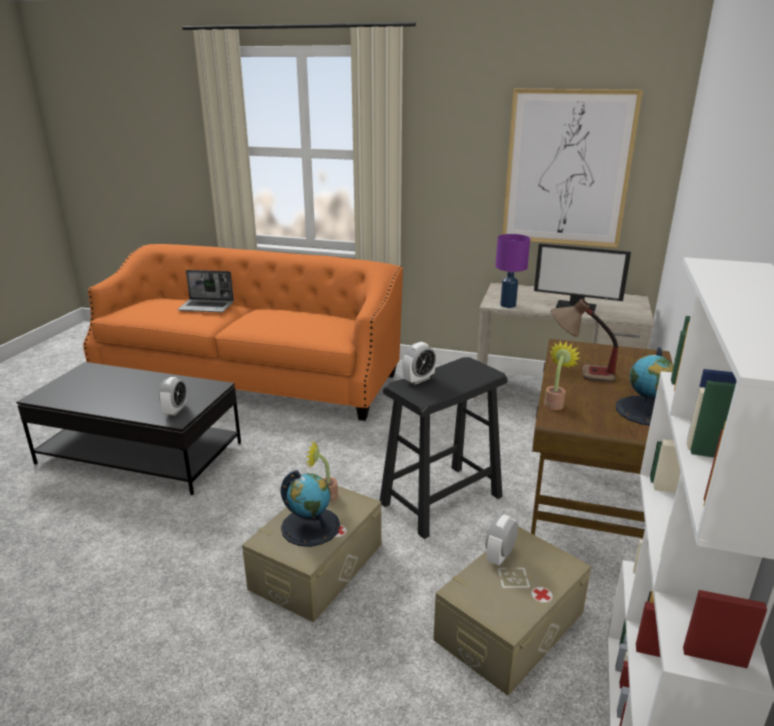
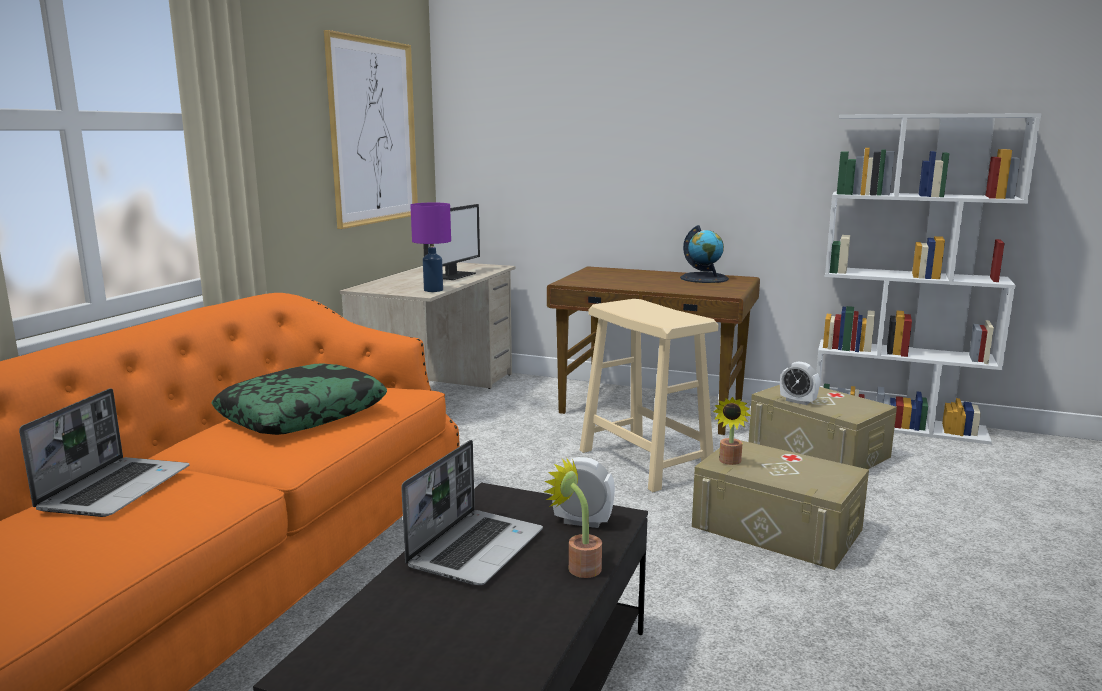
camera: 85 degrees left, 10 degrees down
globe [281,470,340,547] -> none
black stool [380,357,508,539] -> beige stool [580,299,718,492]
alarm clock [402,342,436,385] -> none
potted plant [544,341,580,410] -> potted plant moved to [544,457,602,578]
table lamp [550,299,618,382] -> none
none -> pillow [211,363,387,435]
none -> laptop [401,440,543,585]

